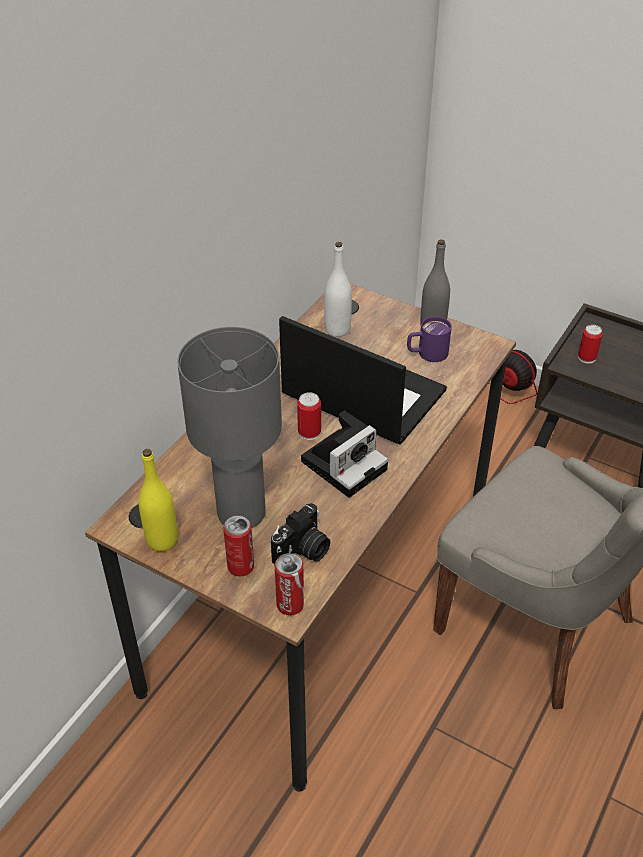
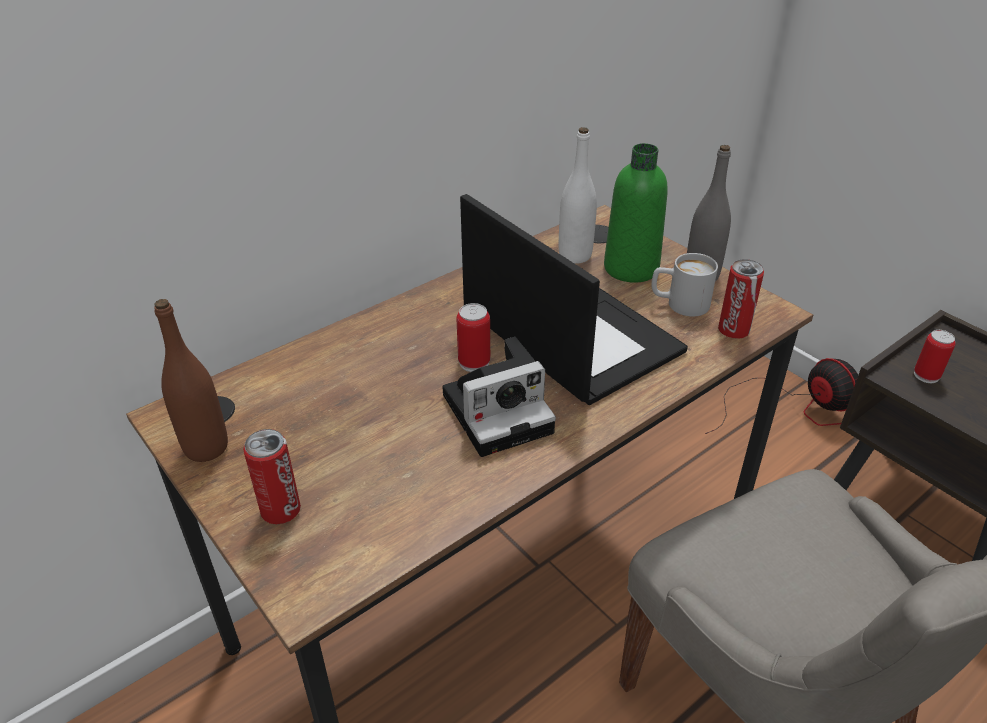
camera: 20 degrees right, 5 degrees down
yellow bottle [139,449,178,552] -> brown bottle [154,299,228,462]
grey table lamp [177,327,282,528] -> none
camera [271,503,330,564] -> none
can [275,553,304,615] -> can moved to [718,259,764,339]
purple mug [407,316,452,362] -> white mug [652,253,718,317]
none -> green bottle [604,143,668,283]

